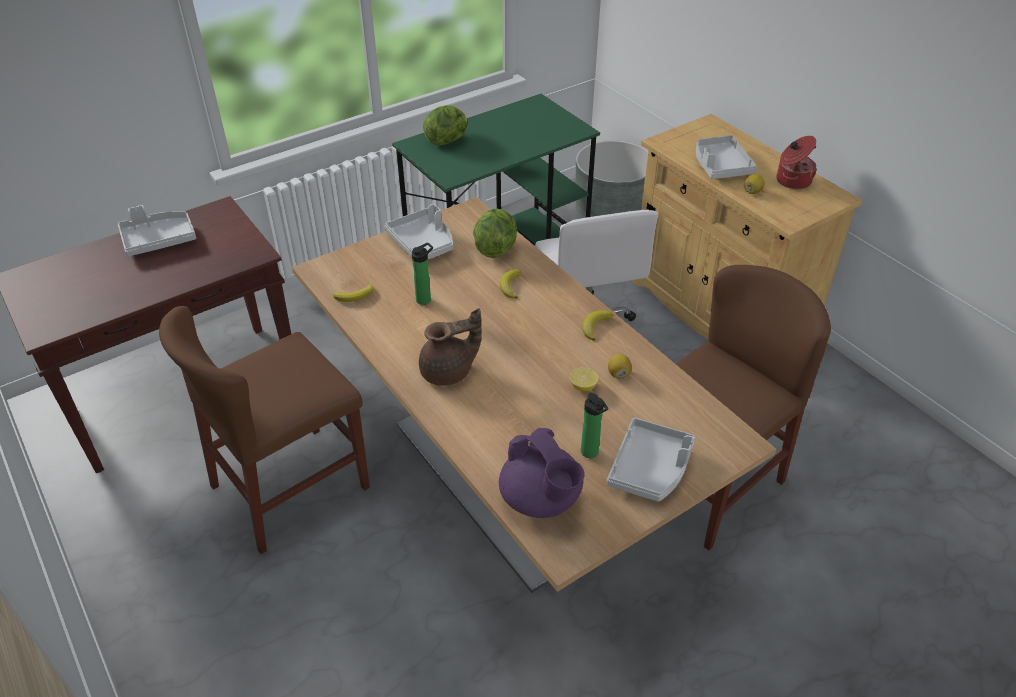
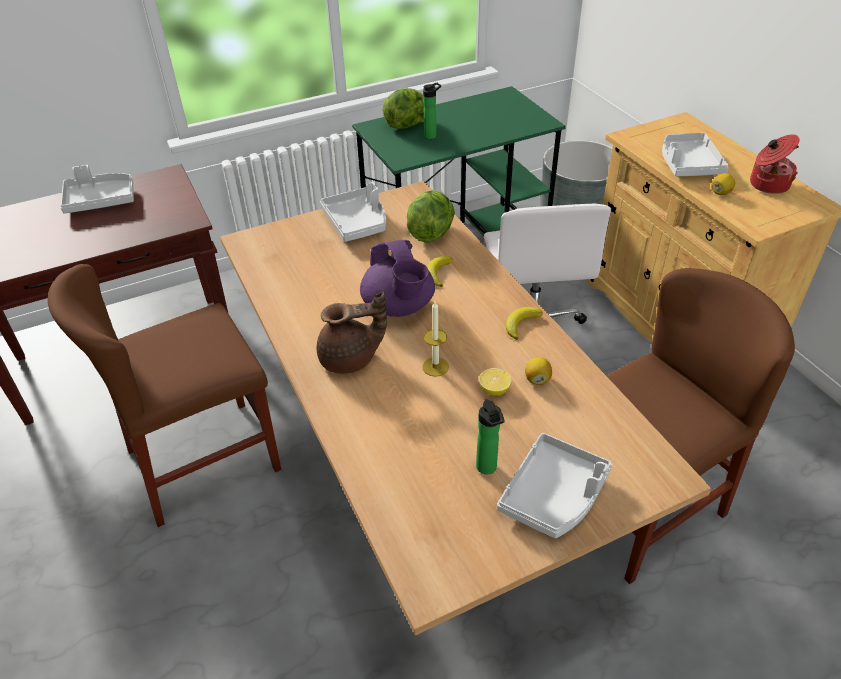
camera: 10 degrees right, 0 degrees up
banana [333,284,374,302] -> none
bottle [412,242,433,305] -> bottle moved to [423,83,441,139]
purple teapot [499,428,585,518] -> purple teapot moved to [360,240,435,317]
none -> candle [422,301,449,377]

